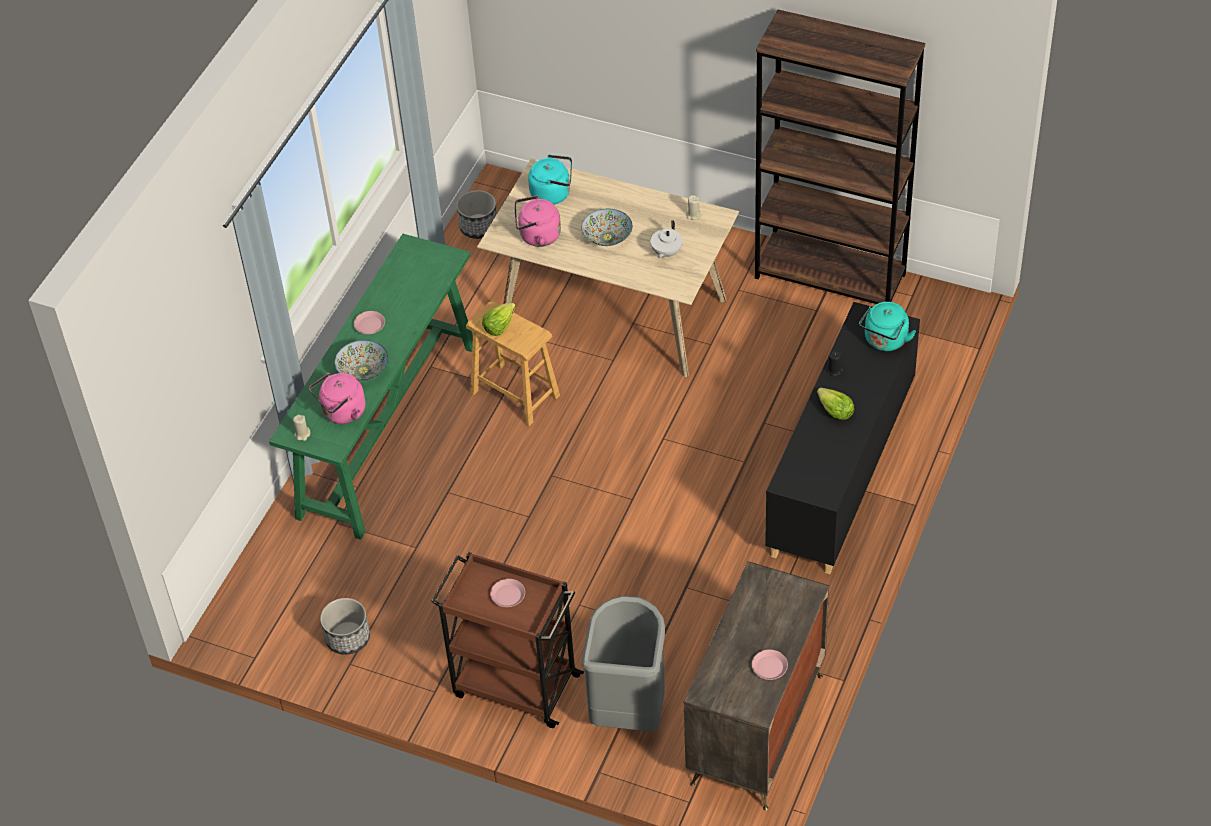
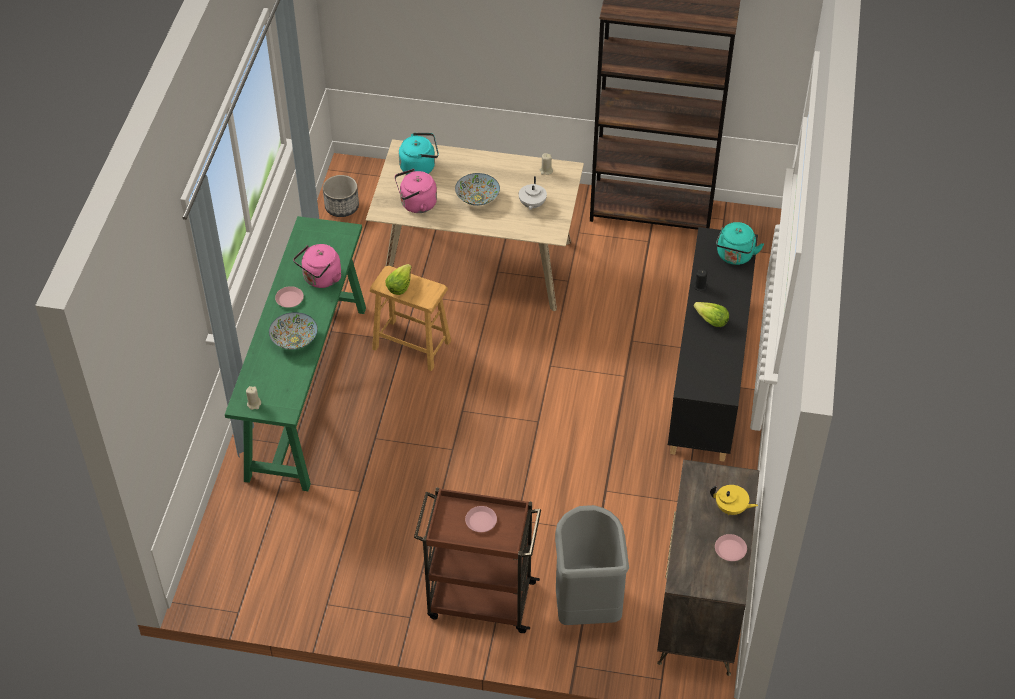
camera: 15 degrees left, 0 degrees up
pink kettle [309,373,366,424] -> pink kettle moved to [293,244,341,288]
planter [320,598,370,655] -> none
none -> yellow teapot [710,485,758,515]

